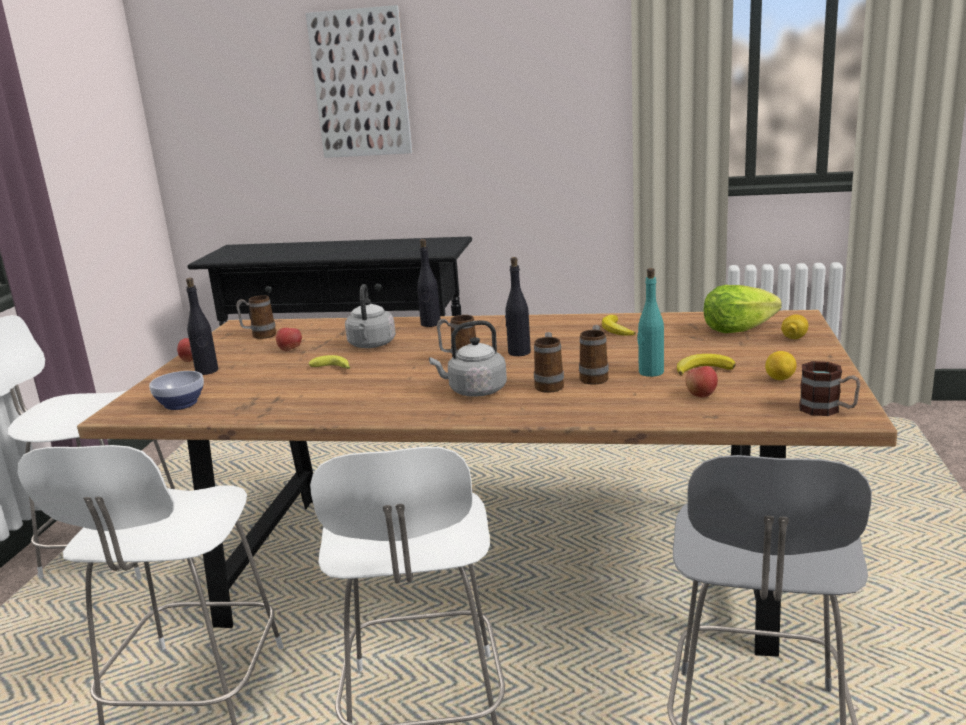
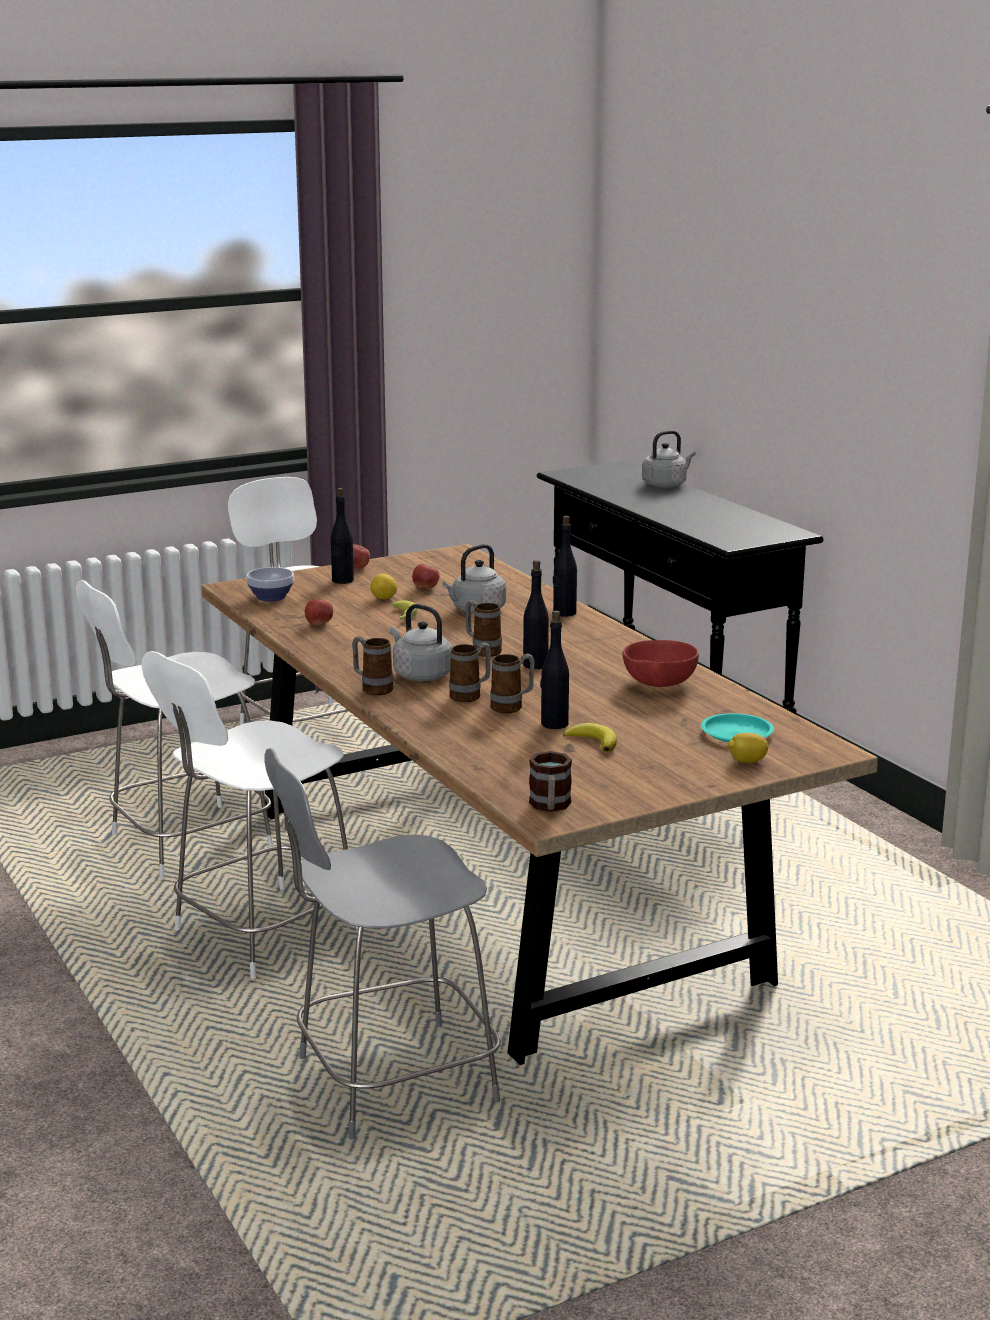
camera: 50 degrees right, 0 degrees up
mug [236,295,276,339] -> mug moved to [352,636,393,695]
picture [306,5,412,158] -> none
banana [602,315,636,336] -> red bowl [623,640,699,687]
turquoise bottle [637,268,664,377] -> black bottle [540,611,569,729]
apple [685,366,718,397] -> apple moved to [305,599,333,626]
lettuce [703,285,782,333] -> turquoise plate [701,713,774,742]
lemon [765,351,797,380] -> lemon moved to [371,574,397,599]
none -> grey kettle [642,430,696,488]

